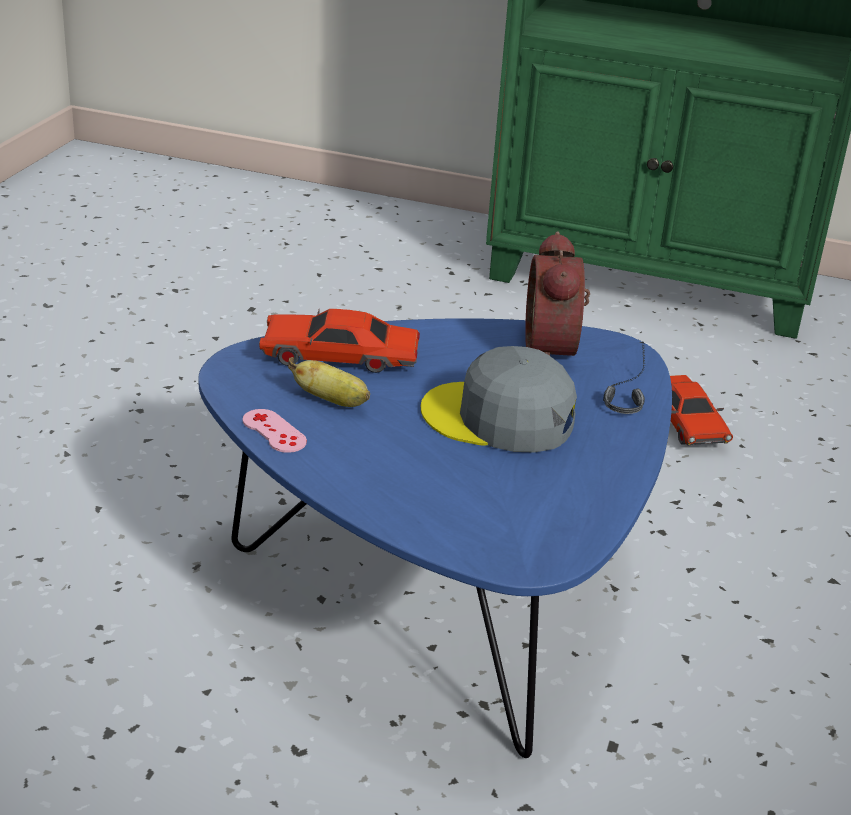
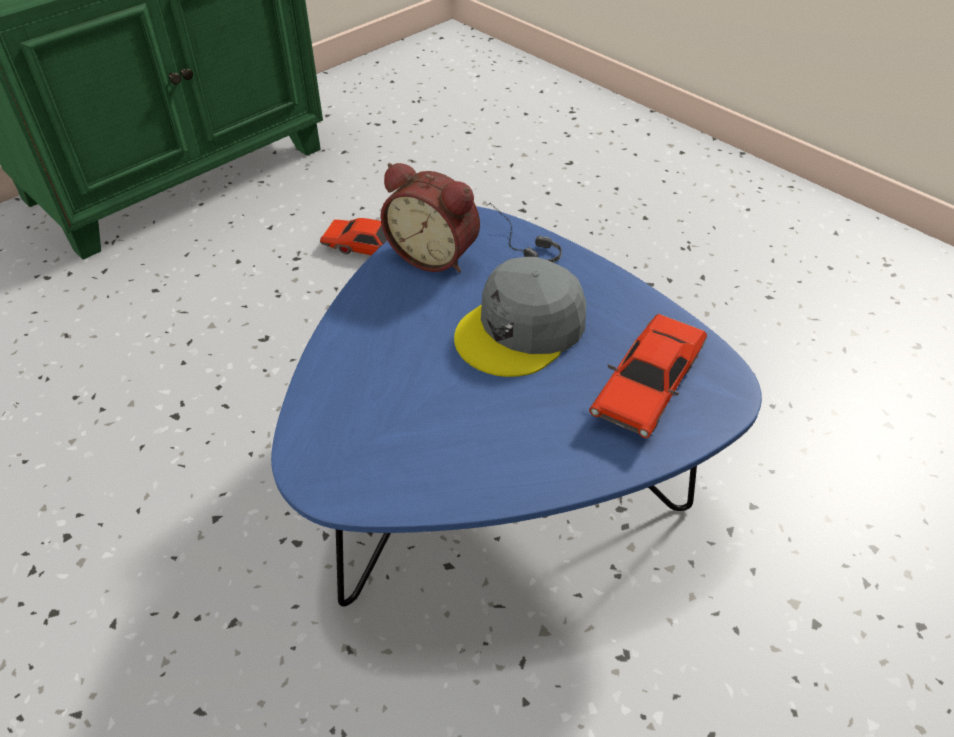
camera: 60 degrees left, 15 degrees up
pink game controller [243,409,307,453] -> none
red toy car [259,309,420,373] -> red toy car moved to [589,314,707,438]
banana [288,357,370,407] -> none

